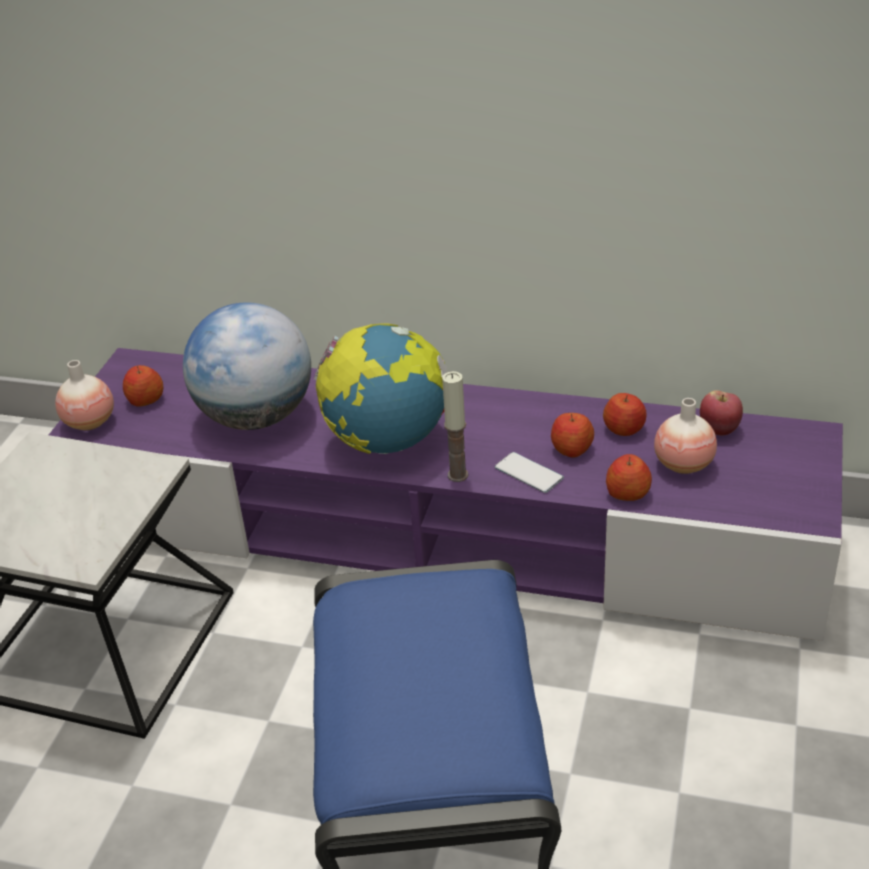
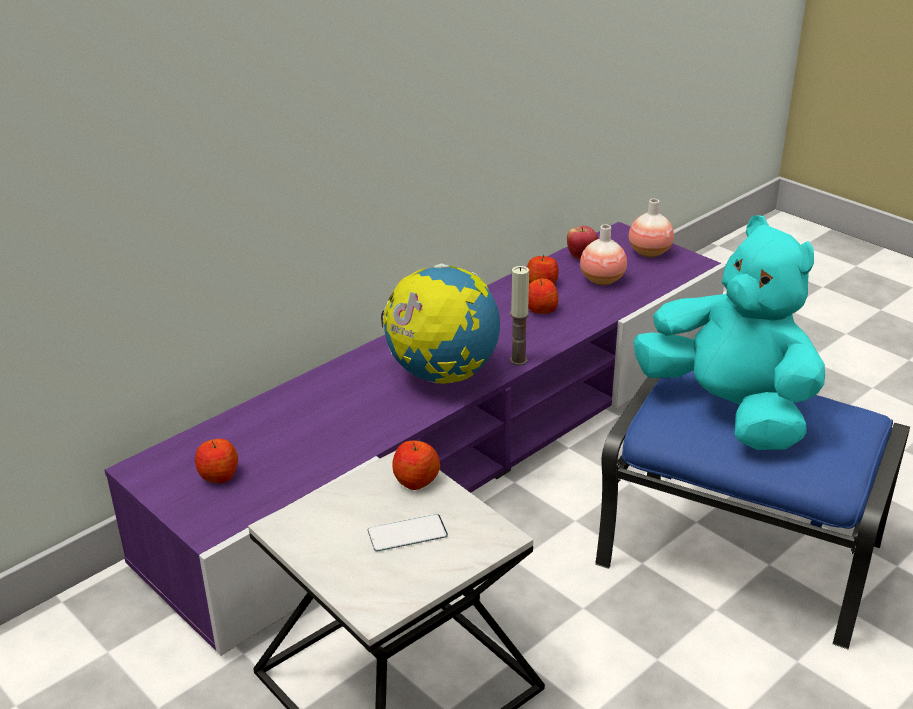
camera: 60 degrees left, 5 degrees down
vase [55,360,114,430] -> vase moved to [629,199,674,257]
globe [183,302,311,430] -> none
phone [495,452,564,493] -> phone moved to [367,514,448,552]
apple [606,454,652,501] -> apple moved to [392,441,440,490]
none -> turquoise plush toy [633,215,825,450]

